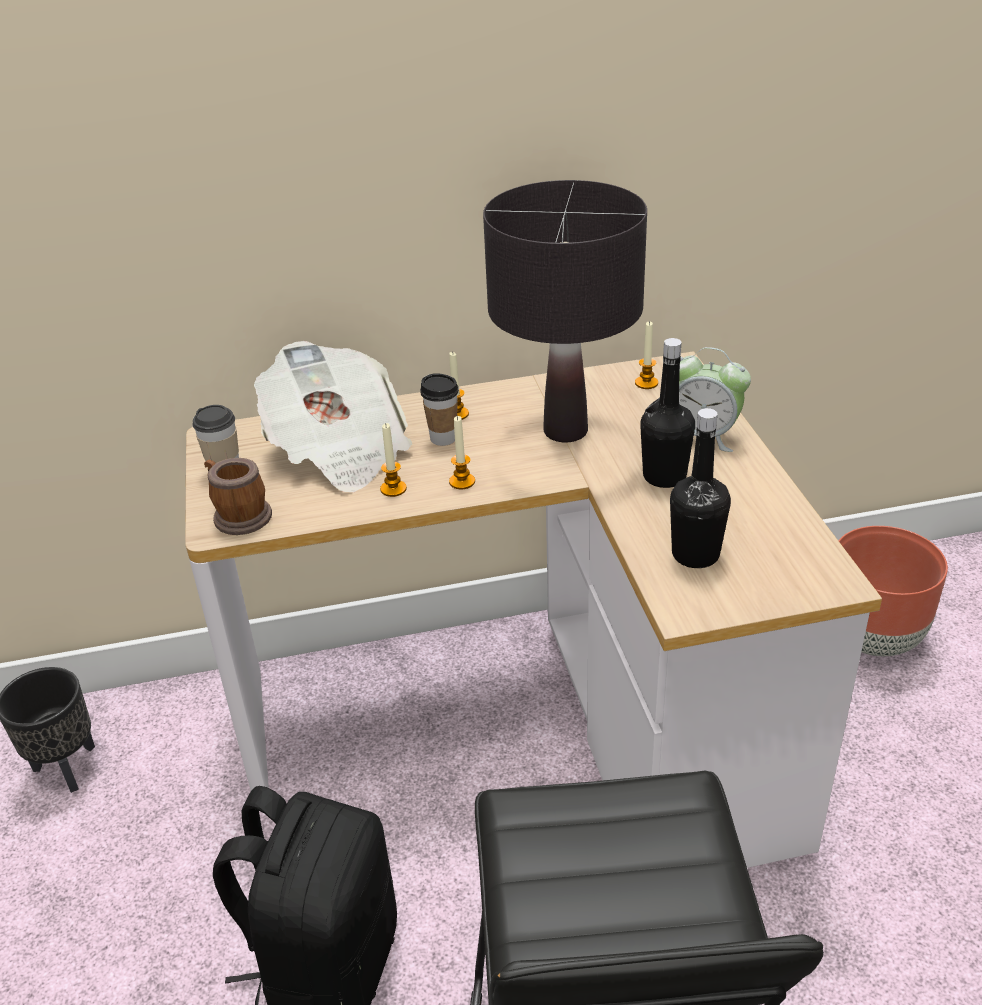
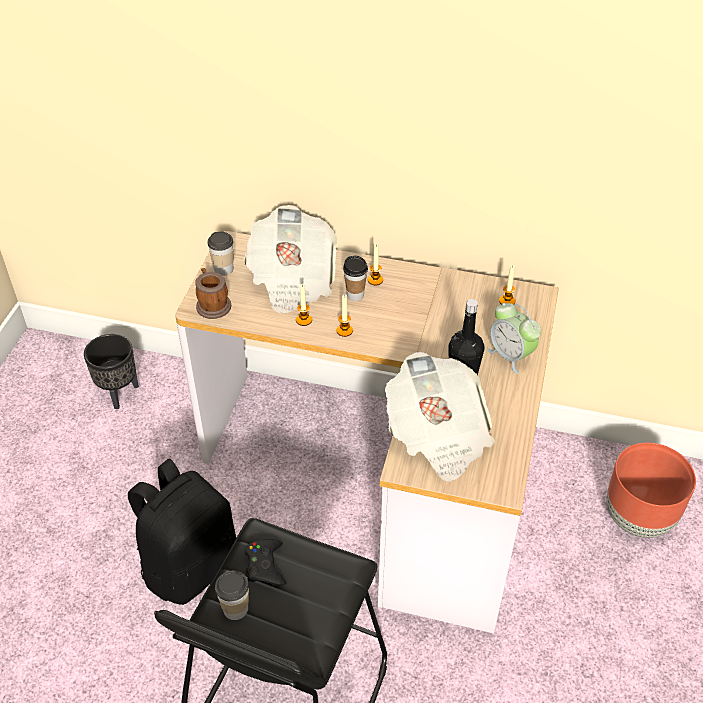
camera: 25 degrees right, 10 degrees up
black table lamp [483,180,647,443] -> none
black bottle [670,408,731,568] -> newspaper [385,352,495,482]
none -> cup [215,571,249,620]
none -> black game controller [244,539,286,585]

